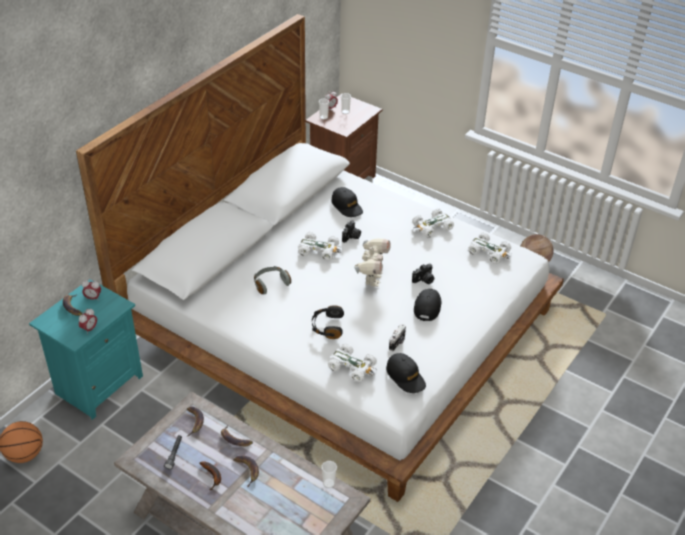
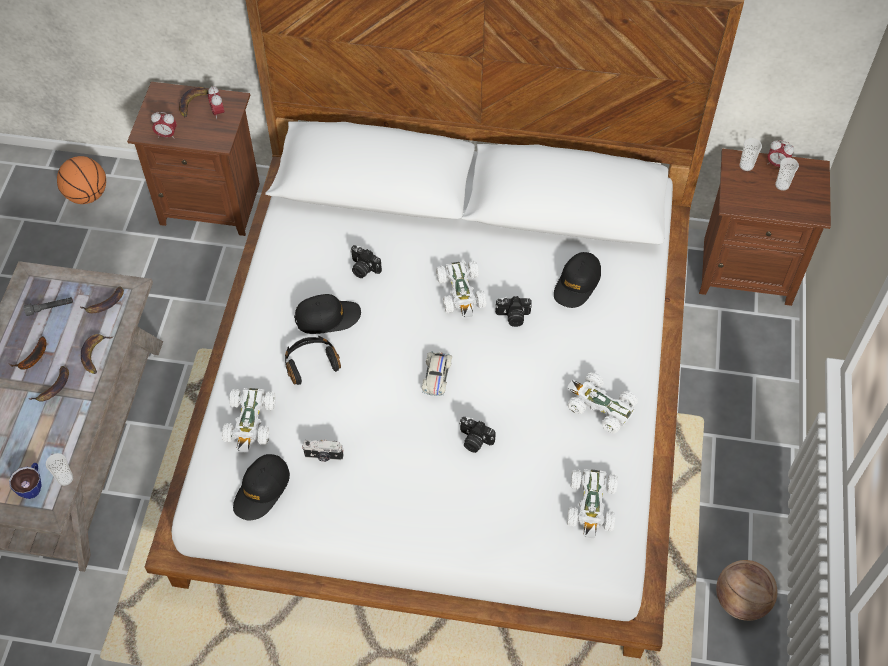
camera: 65 degrees right, 15 degrees up
turquoise nightstand [29,279,143,420] -> brown nightstand [127,82,260,236]
grey headphones [254,266,291,294] -> camera [350,245,382,278]
toy robot [354,239,391,287] -> white toy car [422,351,452,396]
black cap [414,289,441,321] -> black cap moved to [294,294,361,334]
none -> cup [9,463,41,499]

